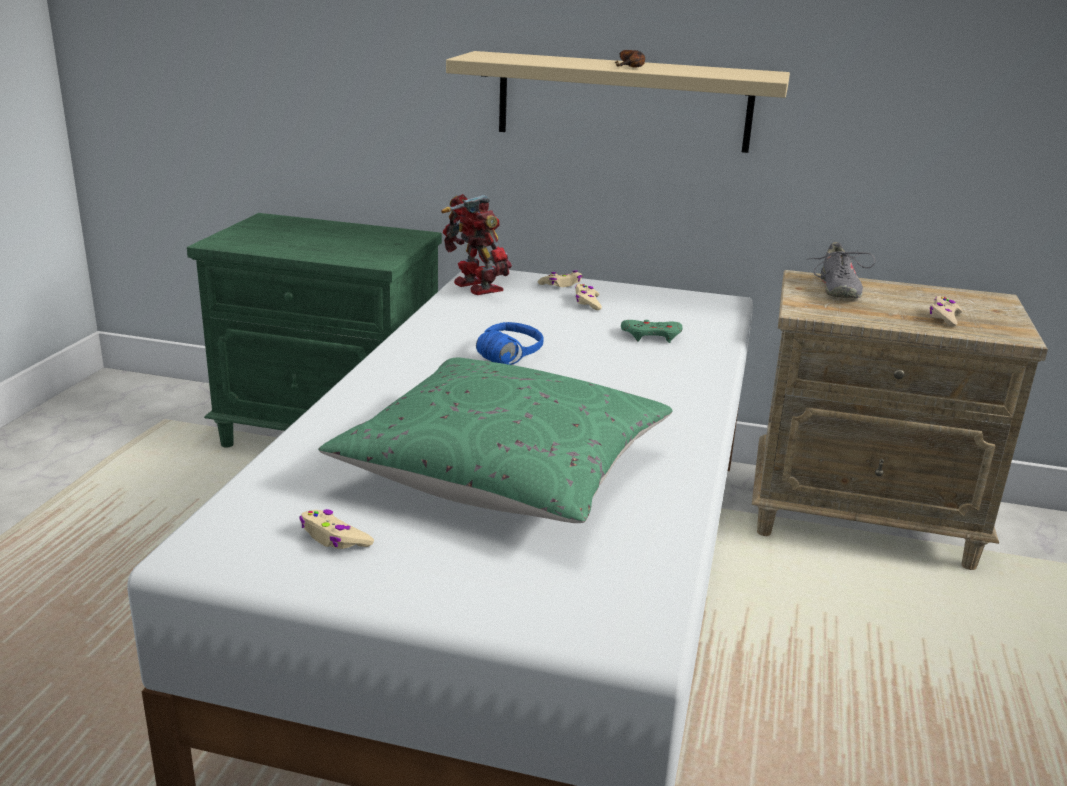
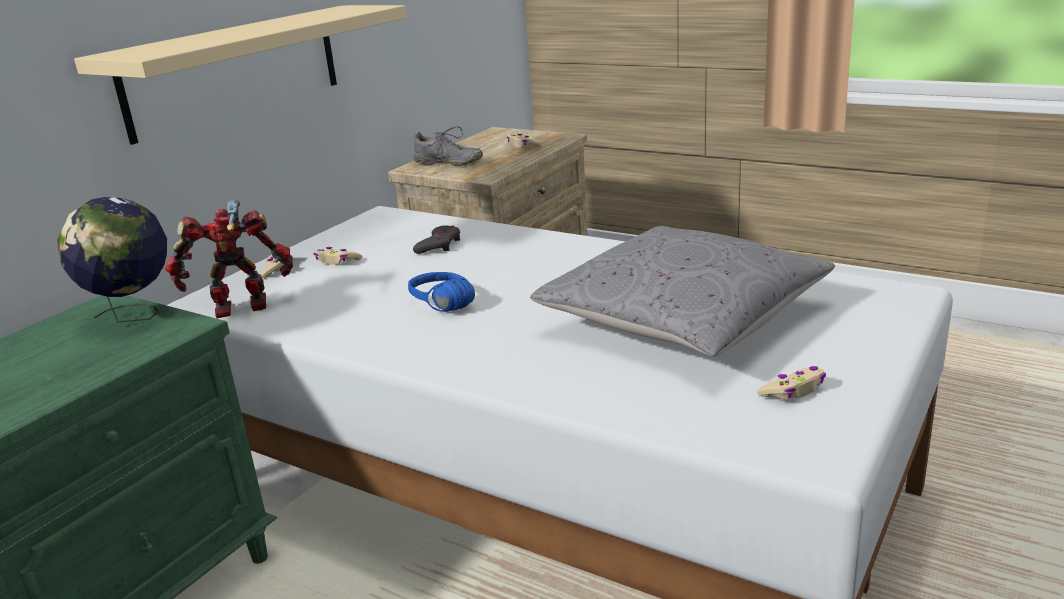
camera: 70 degrees left, 0 degrees up
green pillow [318,357,673,523] -> grey pillow [530,226,835,357]
banana [615,50,645,68] -> none
green game controller [621,320,683,343] -> grey game controller [413,226,460,254]
none -> globe [57,197,167,323]

